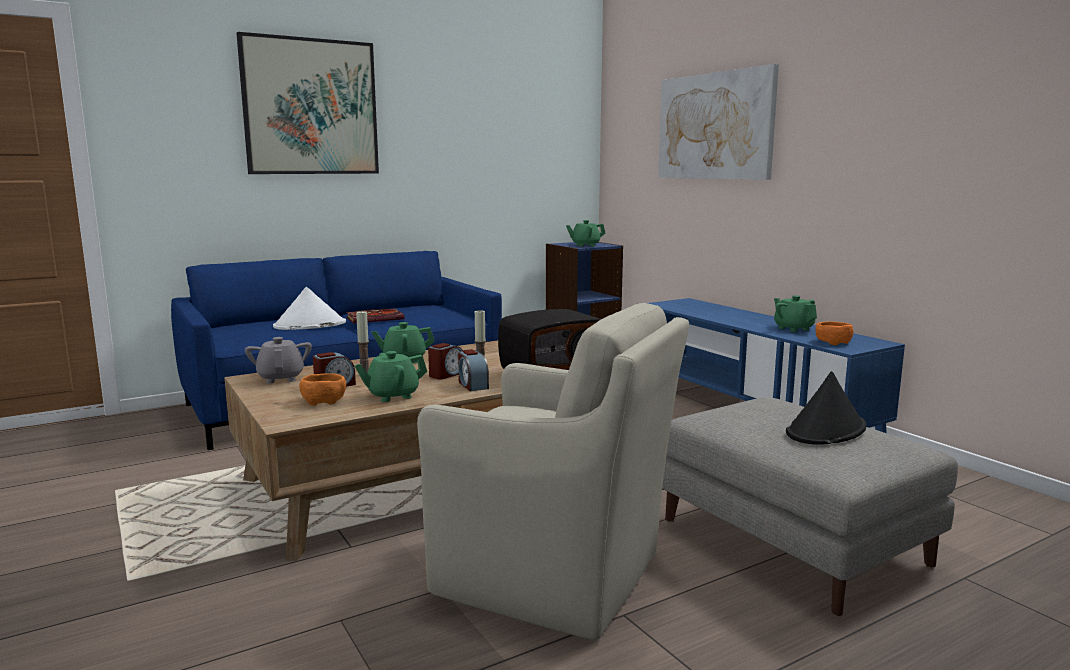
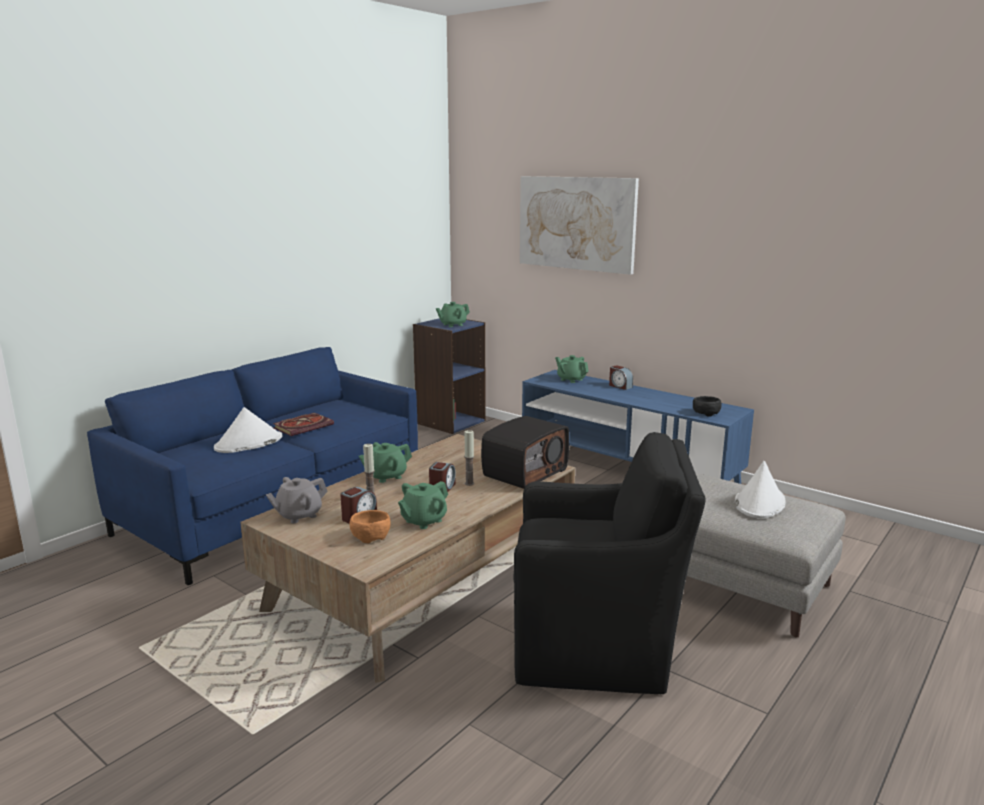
camera: 20 degrees left, 5 degrees up
picture [237,32,379,174] -> none
grey teapot [245,337,312,384] -> grey teapot turned 90 degrees counterclockwise [266,477,328,523]
beige armchair [417,303,689,641] -> black armchair [513,432,706,694]
alarm clock [458,349,489,391] -> alarm clock moved to [609,365,633,390]
green teapot [774,295,817,332] -> green teapot moved to [555,355,589,383]
black hat [786,371,866,445] -> white hat [735,461,785,518]
orange bowl [815,321,854,345] -> black bowl [693,396,722,417]

